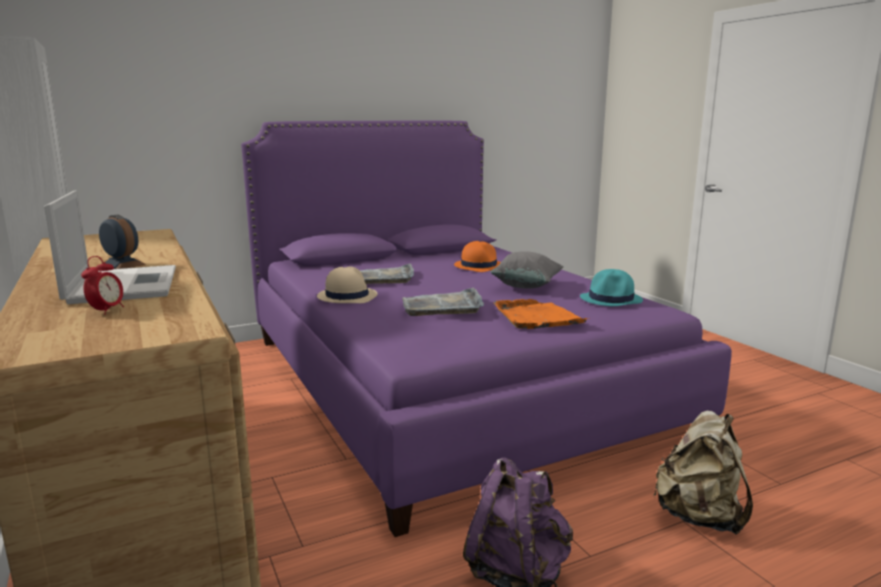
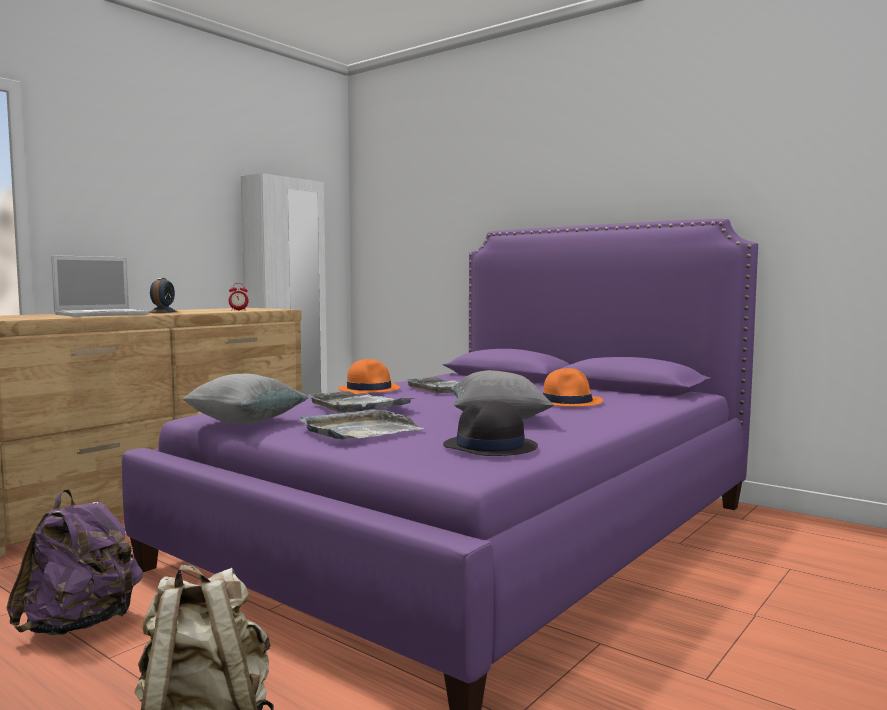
camera: 65 degrees right, 10 degrees down
alarm clock [81,256,124,315] -> alarm clock moved to [229,283,249,311]
beige hat [317,266,378,303] -> orange hat [338,359,400,394]
orange tray [494,299,589,329] -> grey tray [299,409,424,440]
turquoise hat [580,269,643,306] -> black hat [443,400,538,456]
none -> grey pillow [182,374,309,424]

